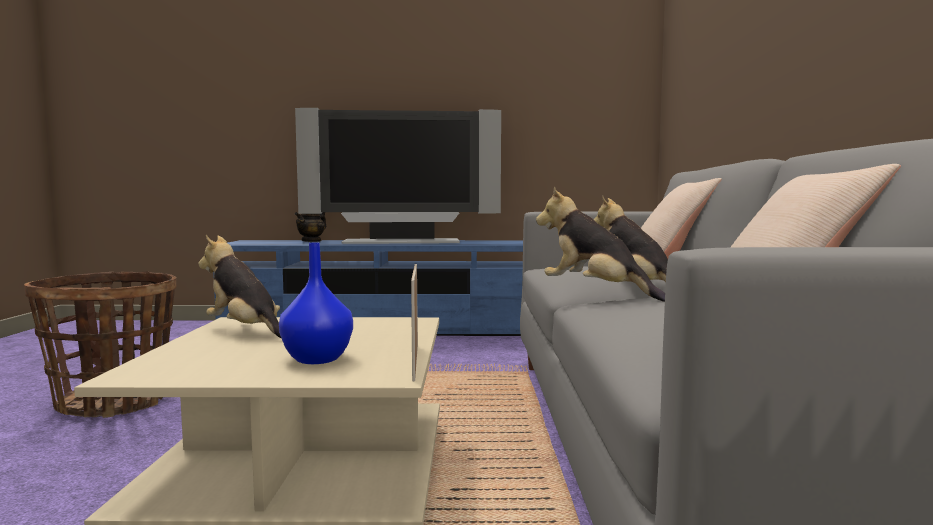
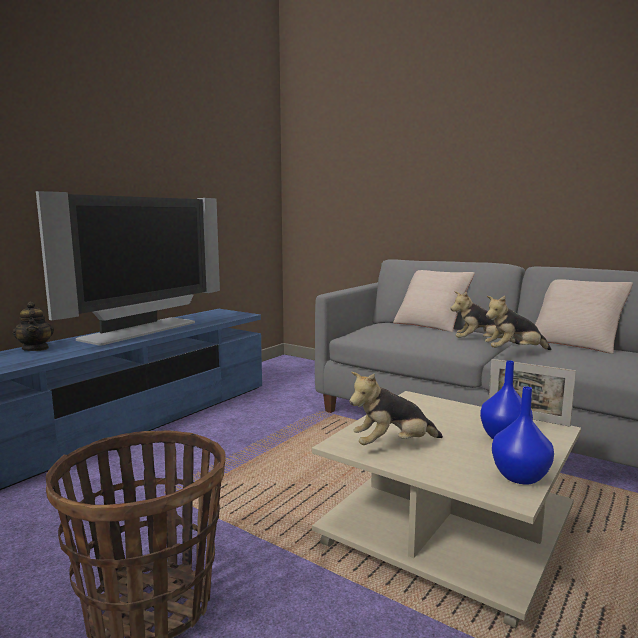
camera: 55 degrees left, 5 degrees up
none -> blue vase [492,386,554,484]

